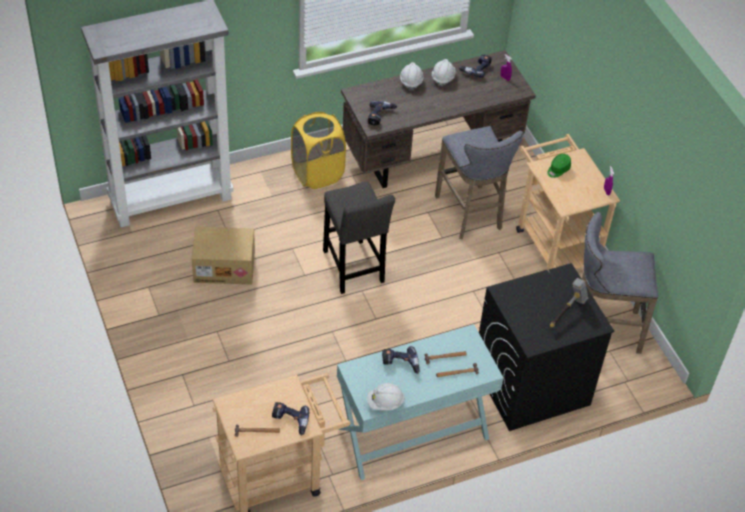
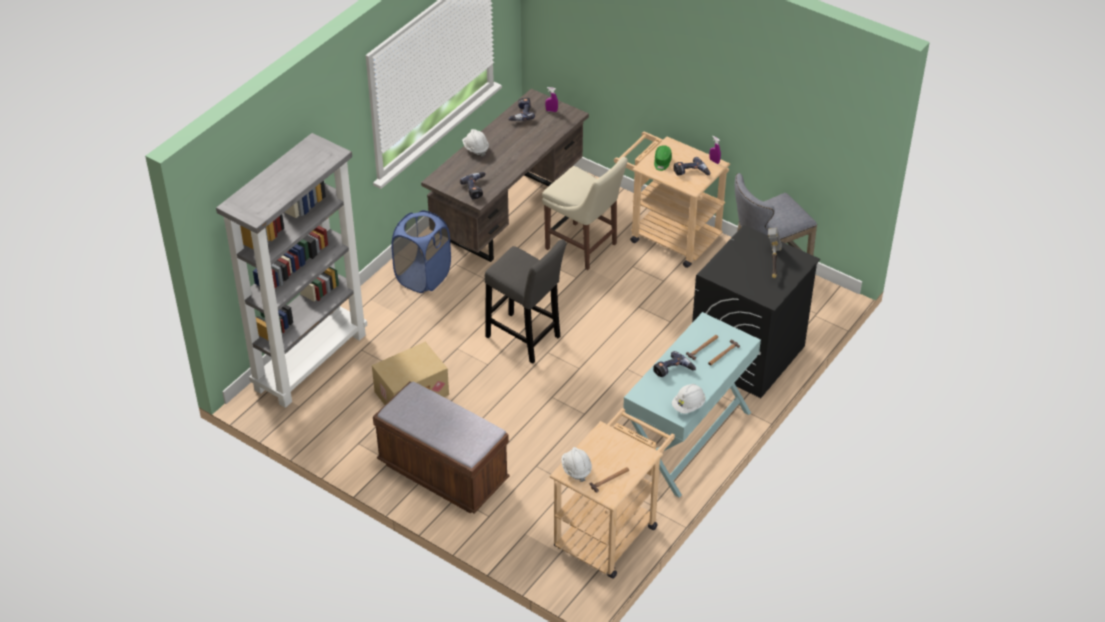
camera: 30 degrees left, 5 degrees down
power drill [272,402,309,435] -> power drill moved to [674,157,710,176]
yellow laundry basket [291,112,346,189] -> blue laundry basket [391,210,451,293]
white hard hat [432,59,456,87] -> white hard hat moved to [562,447,592,482]
grey stool [435,126,523,239] -> beige chair [542,157,628,270]
none -> brown bench [373,381,510,513]

